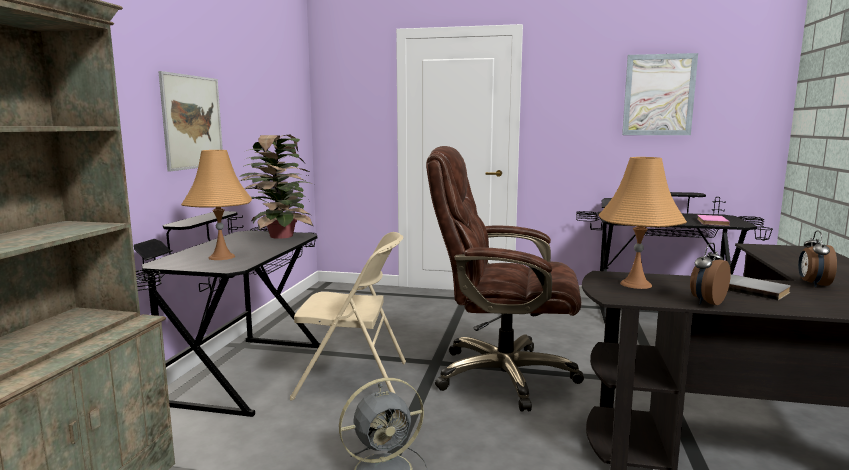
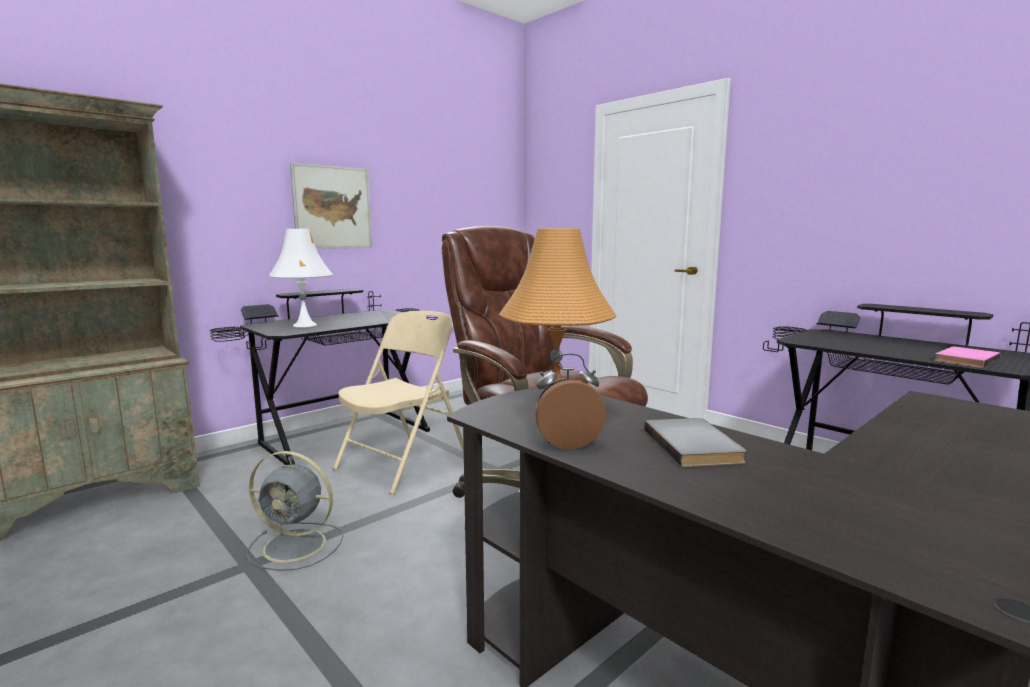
camera: 35 degrees right, 0 degrees up
orange table lamp [181,150,252,260] -> white table lamp [269,229,333,327]
potted plant [239,135,313,239] -> none
beige chair [290,232,406,400] -> beige chair turned 90 degrees counterclockwise [333,311,464,495]
picture [622,53,698,135] -> none
alarm clock [798,231,837,287] -> none

